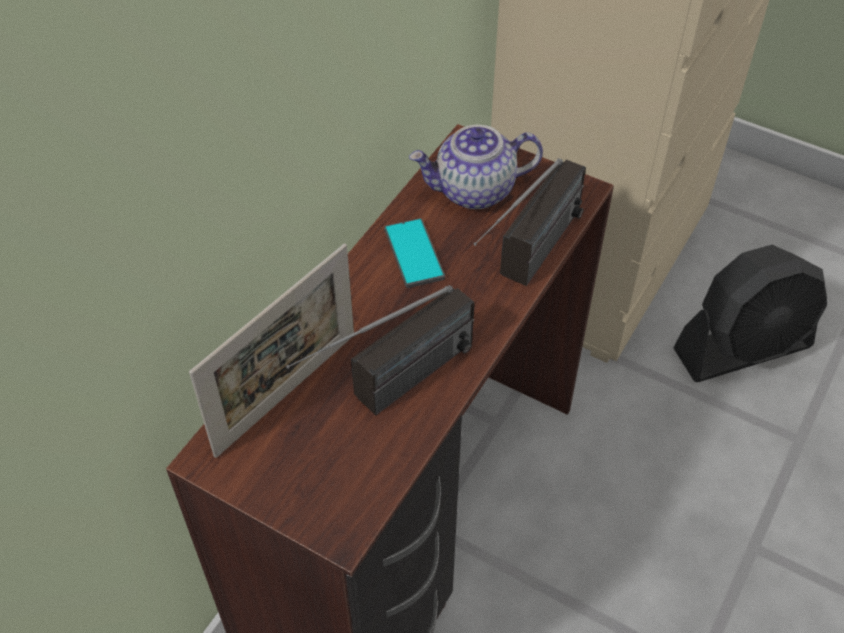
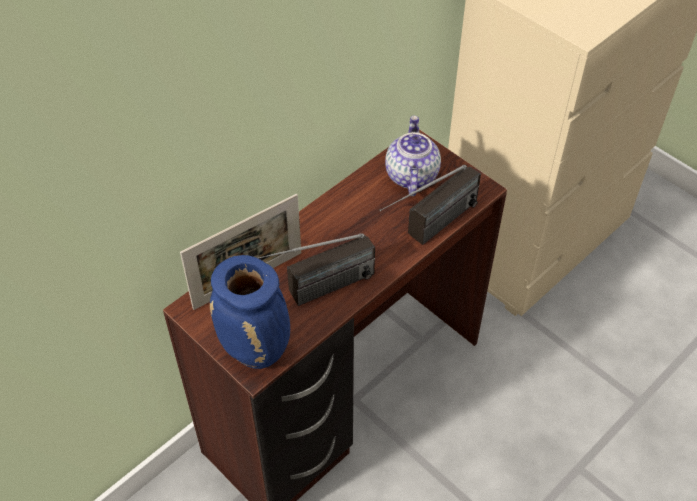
camera: 15 degrees right, 0 degrees up
phone [384,218,445,288] -> none
teapot [409,125,543,209] -> teapot turned 90 degrees clockwise [385,116,441,196]
black fan [674,245,827,382] -> none
none -> blue vase [210,255,290,369]

